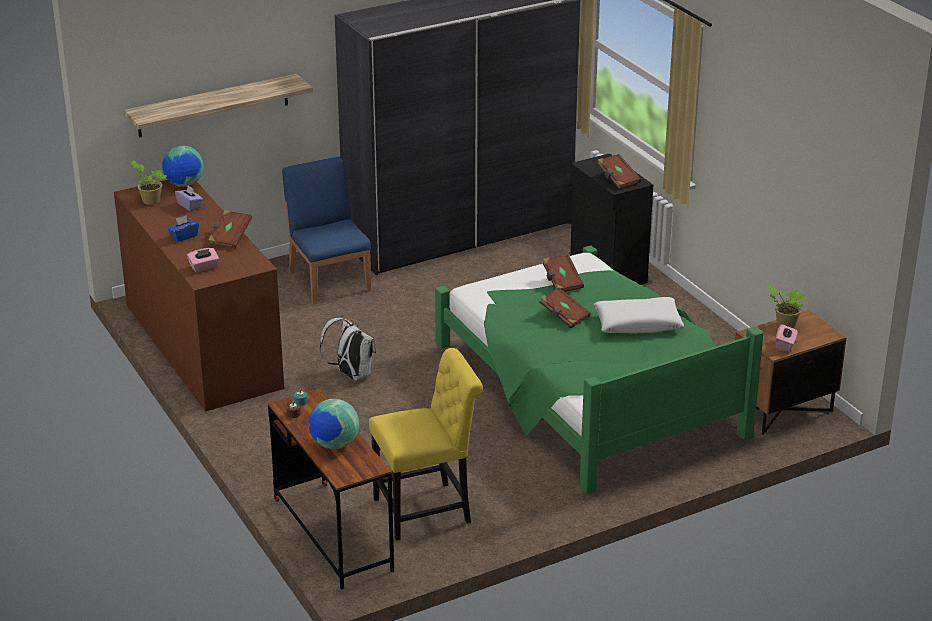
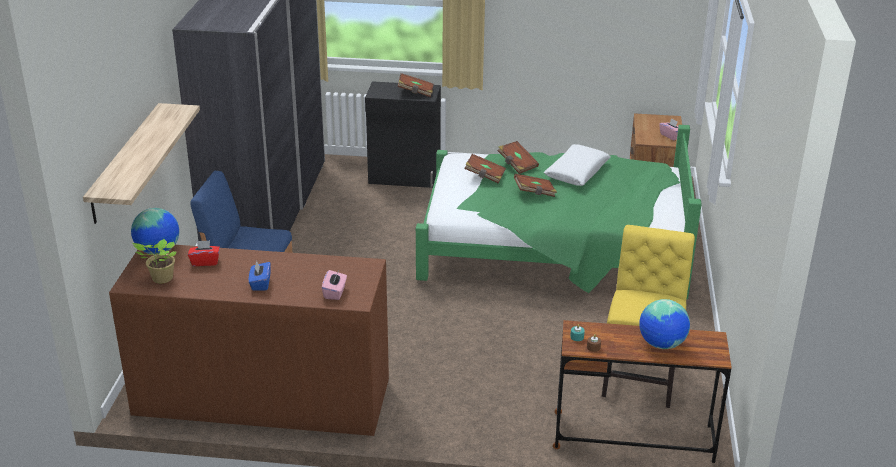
camera: 55 degrees left, 0 degrees up
purple tissue box [175,186,203,211] -> red tissue box [188,240,220,266]
brown book [208,210,252,248] -> brown book moved to [498,141,539,174]
white backpack [320,318,376,381] -> none
potted plant [768,286,805,328] -> none

